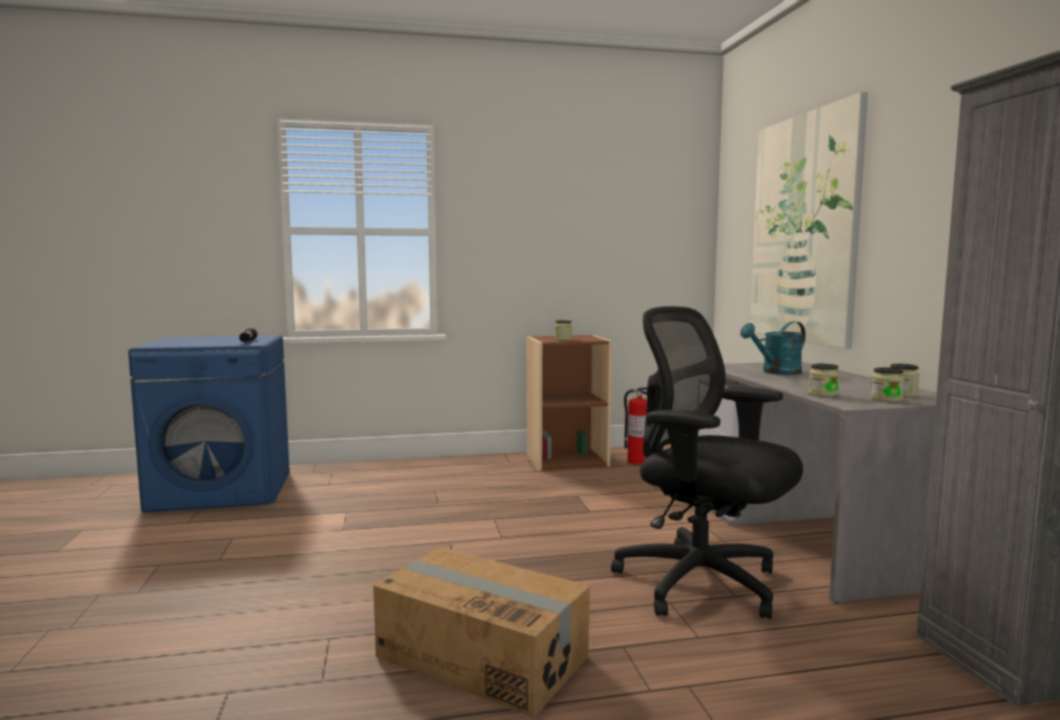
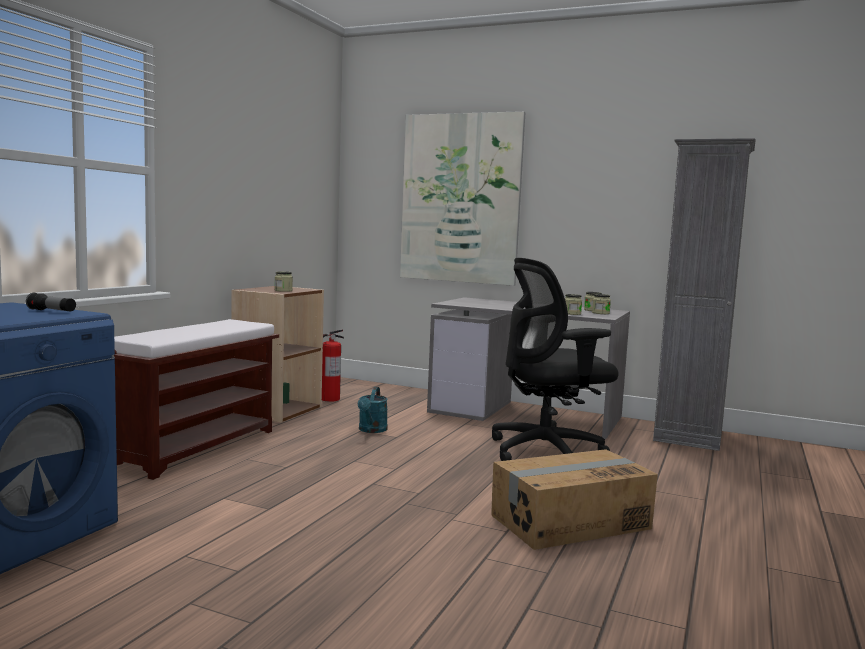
camera: 55 degrees left, 0 degrees up
turquoise watering can [740,322,806,375] -> turquoise watering can moved to [358,387,388,433]
none -> brown bench [114,319,279,480]

